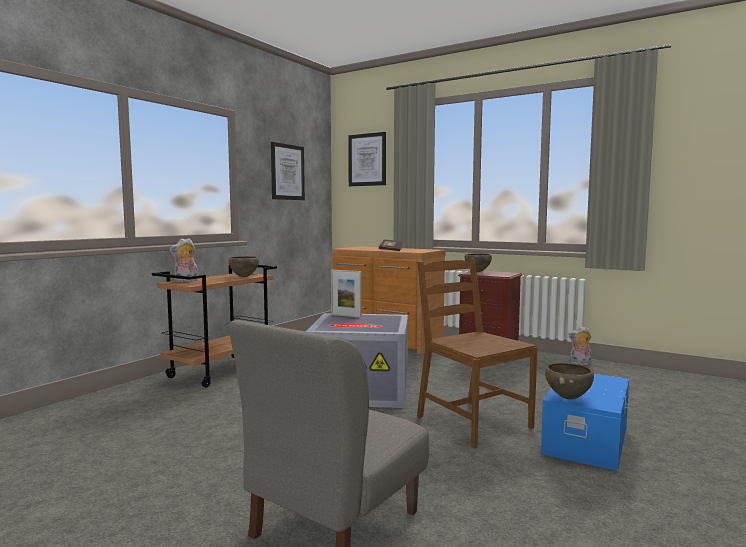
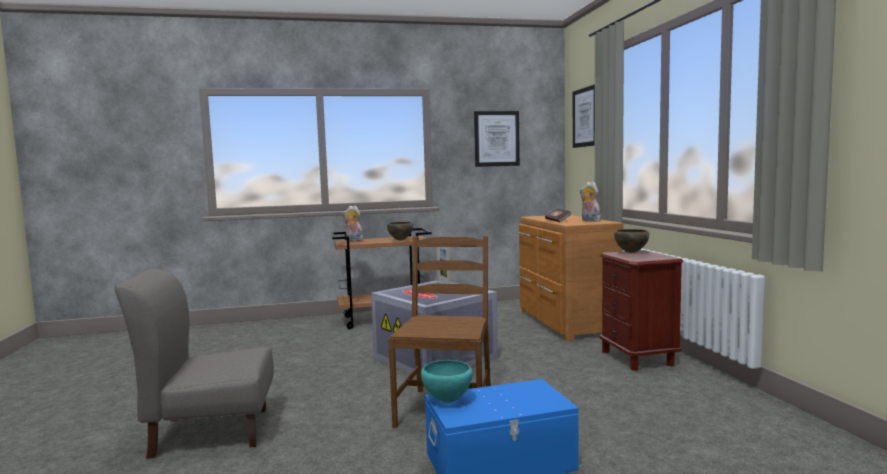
camera: 45 degrees right, 0 degrees up
brown bowl [545,363,594,400] -> turquoise bowl [421,360,473,403]
plush toy [568,326,591,365] -> plush toy moved to [580,182,601,222]

